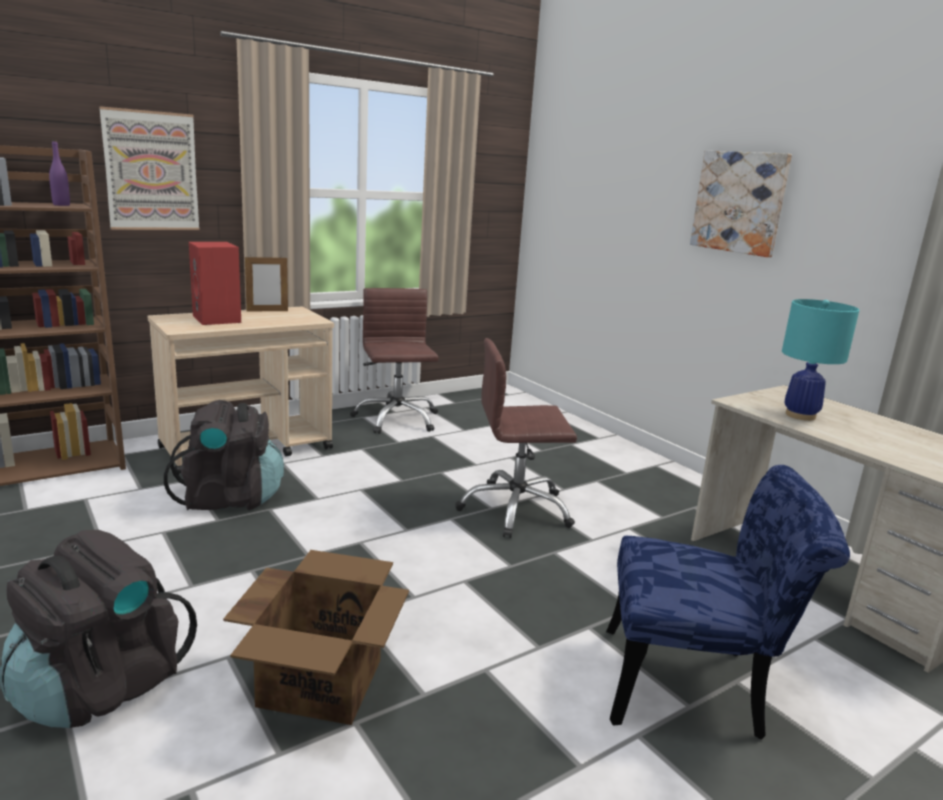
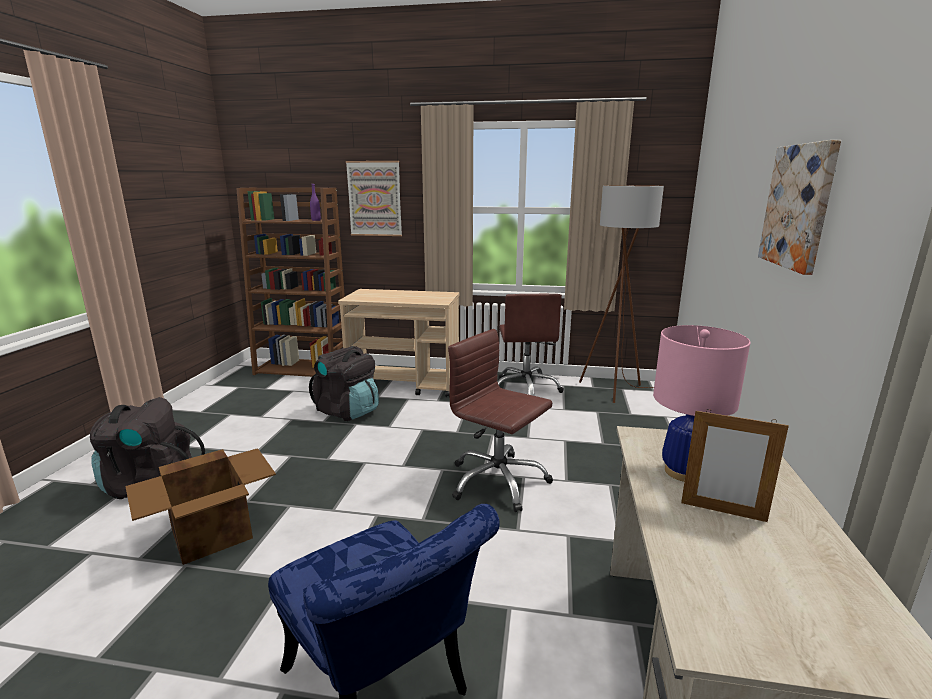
camera: 45 degrees right, 0 degrees up
red speaker [189,242,241,325] -> none
picture frame [245,255,288,311] -> picture frame moved to [681,409,789,522]
brown office chair [350,288,439,434] -> brown office chair turned 150 degrees clockwise [497,294,564,396]
turquoise table lamp [782,299,859,421] -> pink table lamp [653,325,751,482]
none -> brown floor lamp [579,185,664,403]

